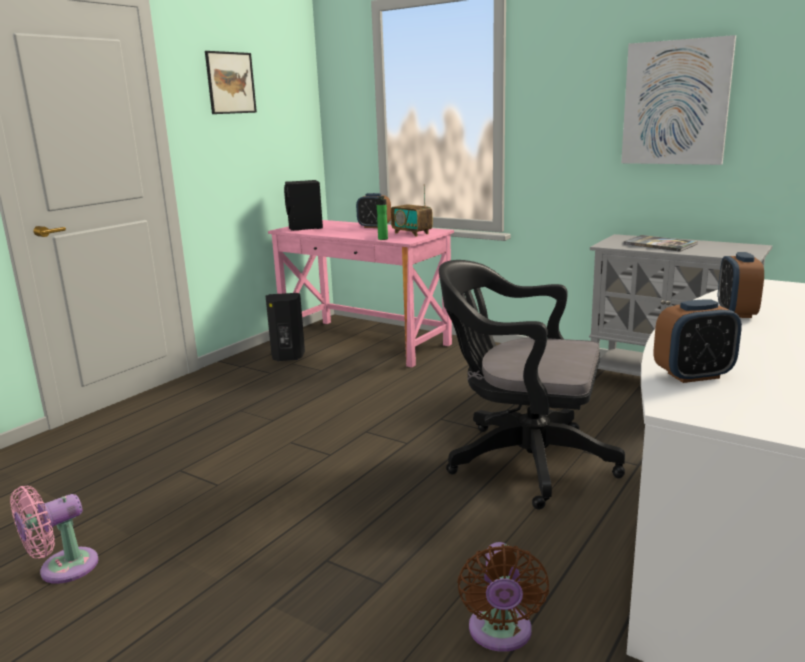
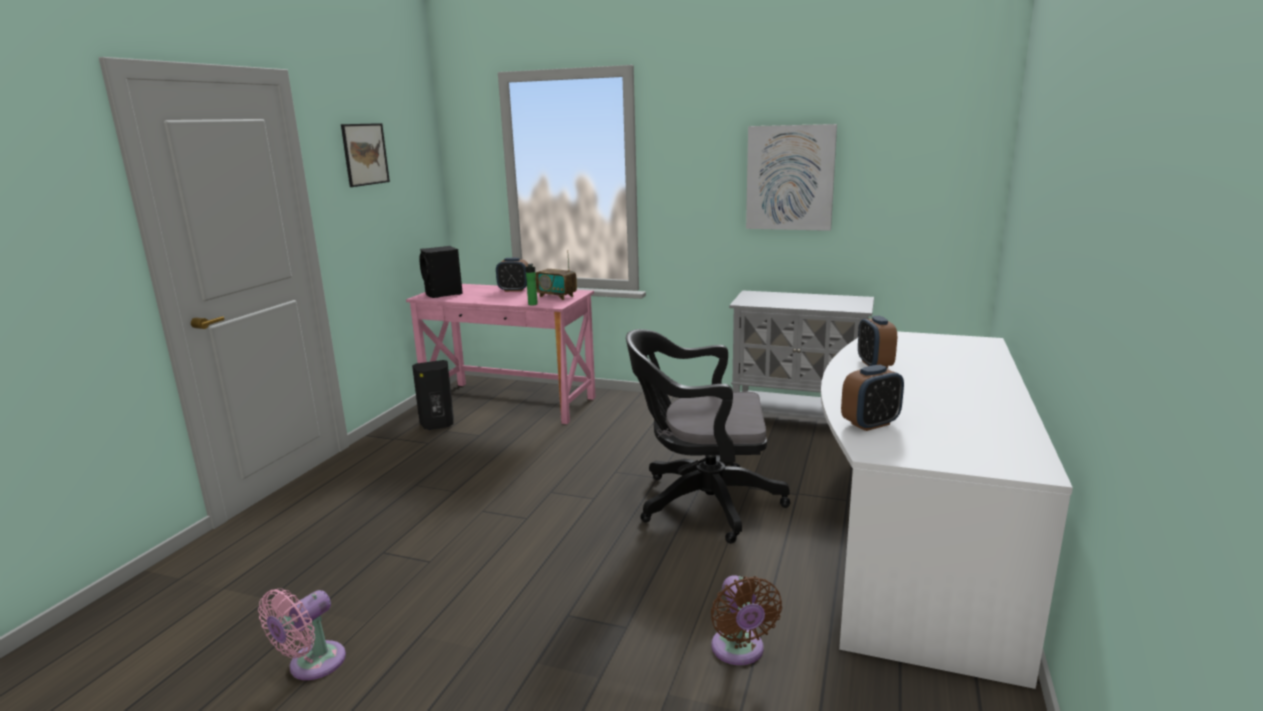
camera: 15 degrees left, 0 degrees up
book [623,235,698,252] -> none

